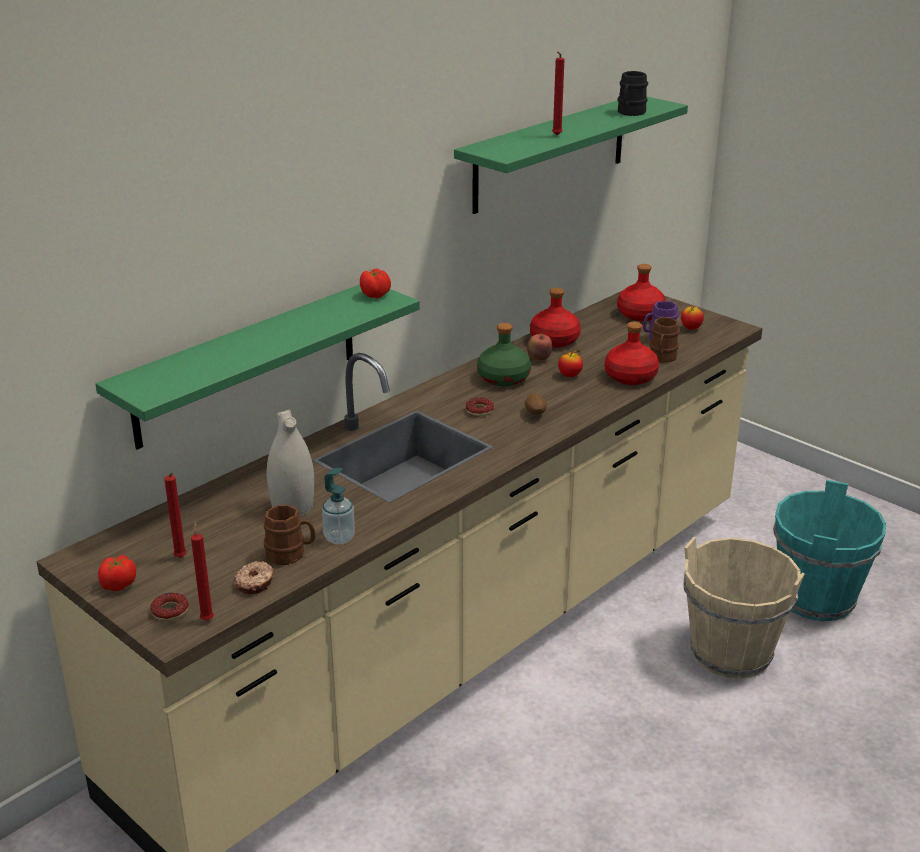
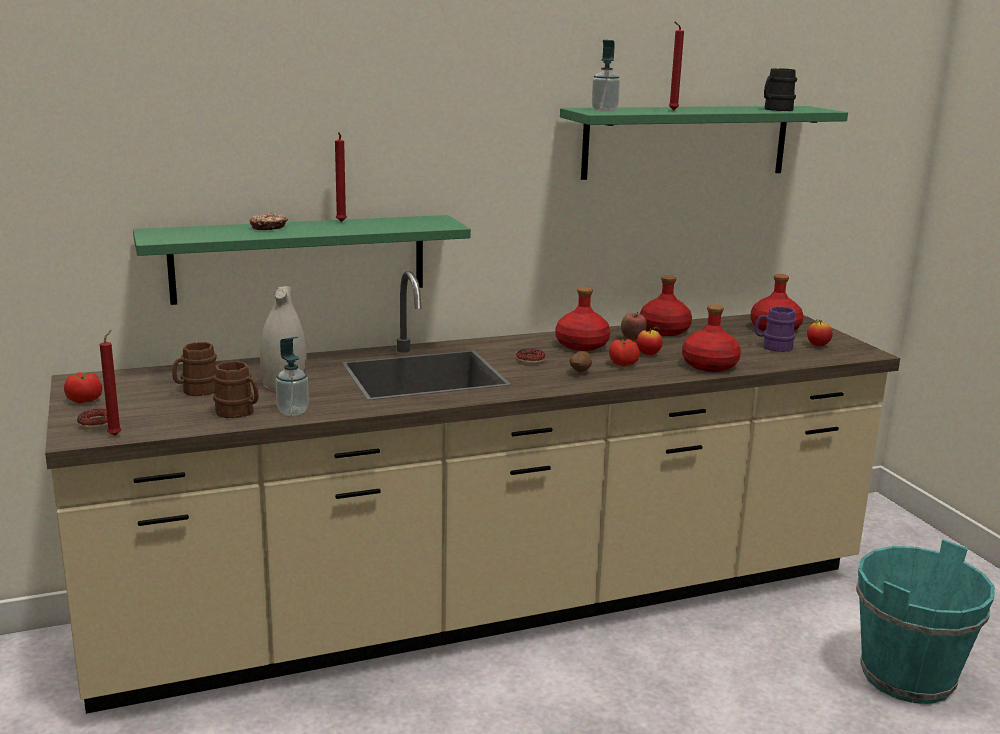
camera: 25 degrees right, 10 degrees down
red candle [164,473,187,558] -> red candle moved to [335,133,347,222]
donut [234,561,274,594] -> donut moved to [250,212,288,230]
tomato [360,268,391,298] -> tomato moved to [609,339,640,367]
green bottle [477,323,531,386] -> red bottle [555,287,611,351]
brown mug [649,317,680,363] -> brown mug moved to [172,342,217,396]
beige bucket [684,537,805,679] -> none
none -> soap dispenser [592,40,620,112]

